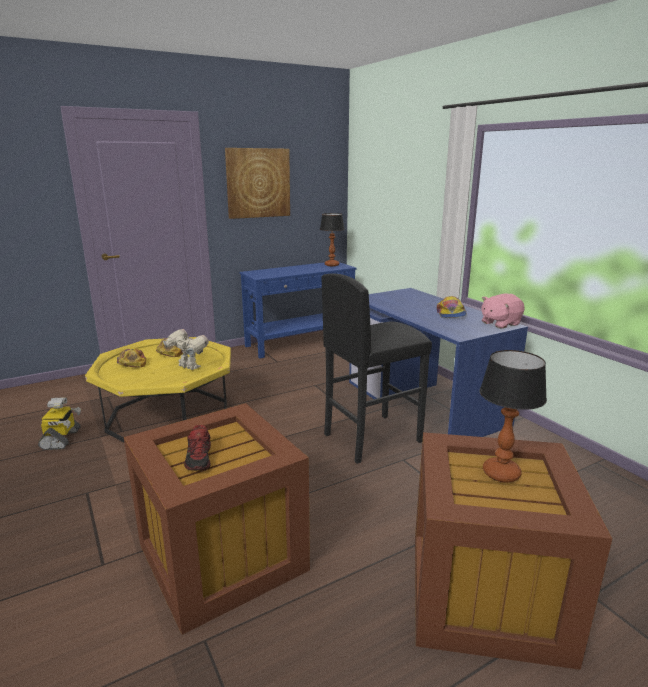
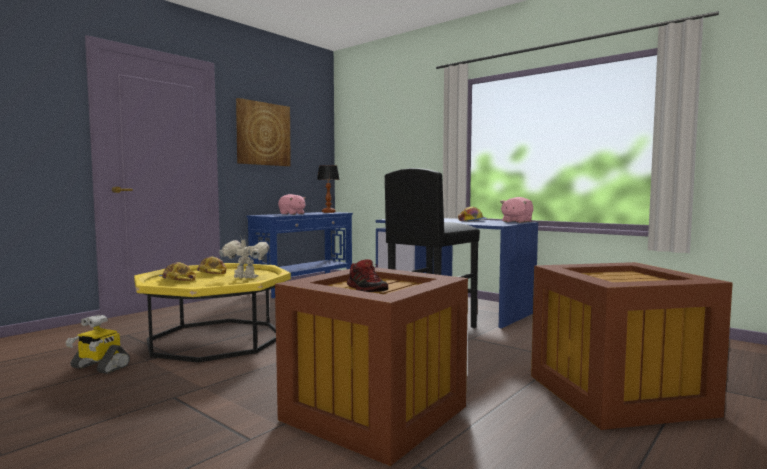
camera: 20 degrees left, 15 degrees down
toy robot [38,398,81,450] -> toy robot turned 135 degrees clockwise [65,315,130,374]
table lamp [480,350,547,483] -> none
none -> pink plush toy [278,194,306,215]

